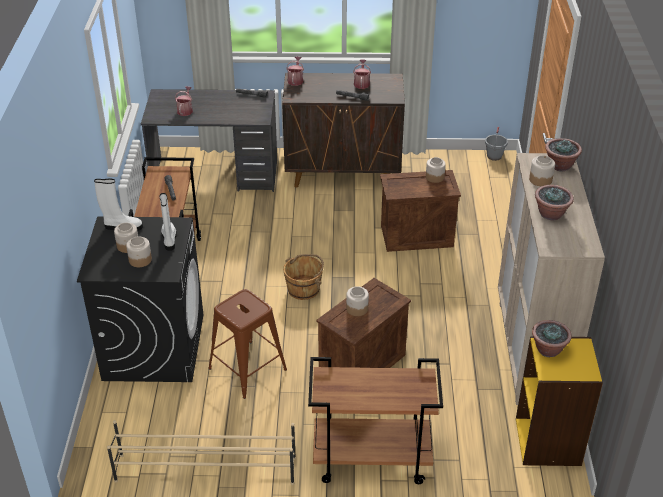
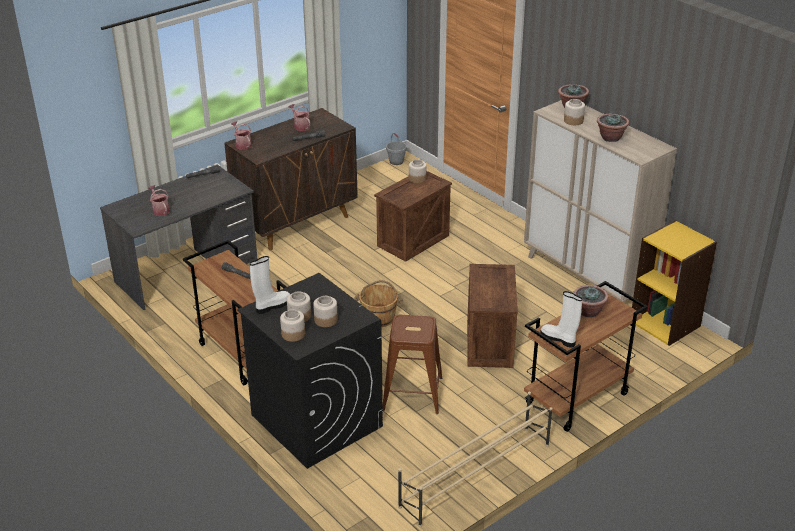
camera: 40 degrees left, 5 degrees down
white boot [160,193,177,251] -> white boot moved to [540,291,582,348]
jar [346,286,369,316] -> jar moved to [280,309,305,342]
potted plant [532,320,572,357] -> potted plant moved to [573,285,608,318]

